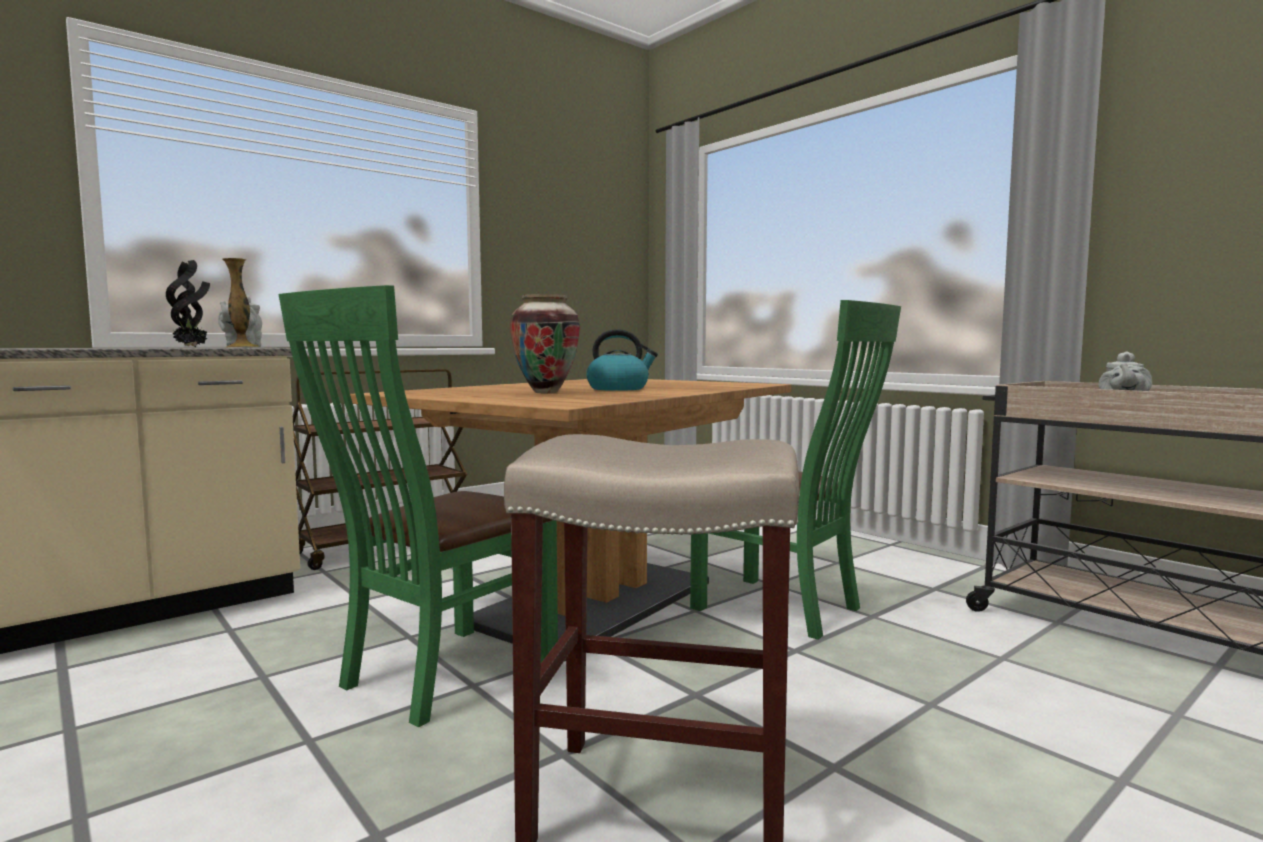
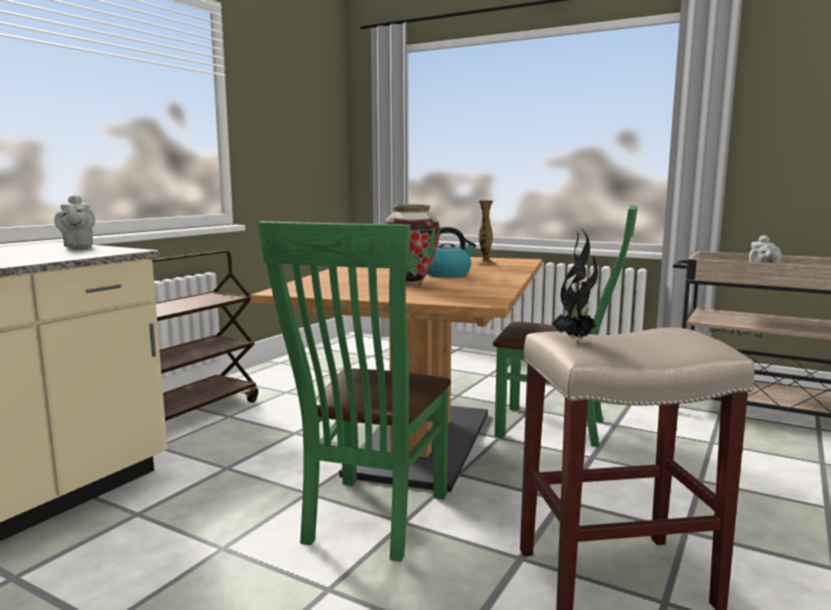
camera: 20 degrees left, 5 degrees up
potted plant [166,260,210,347] -> potted plant moved to [551,229,598,339]
vase [223,258,260,348] -> vase moved to [475,200,496,266]

